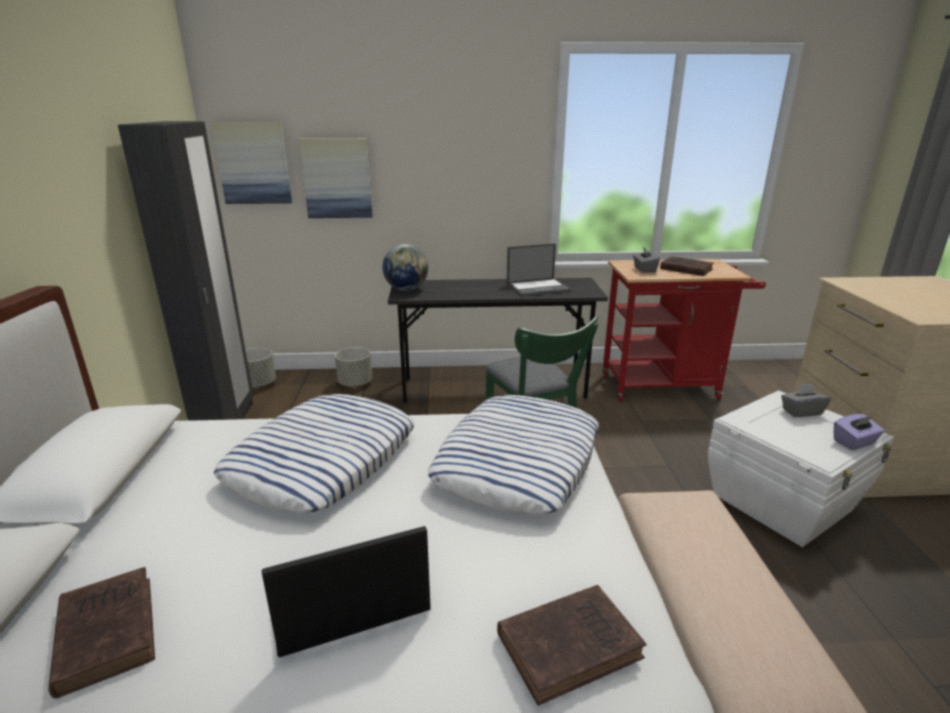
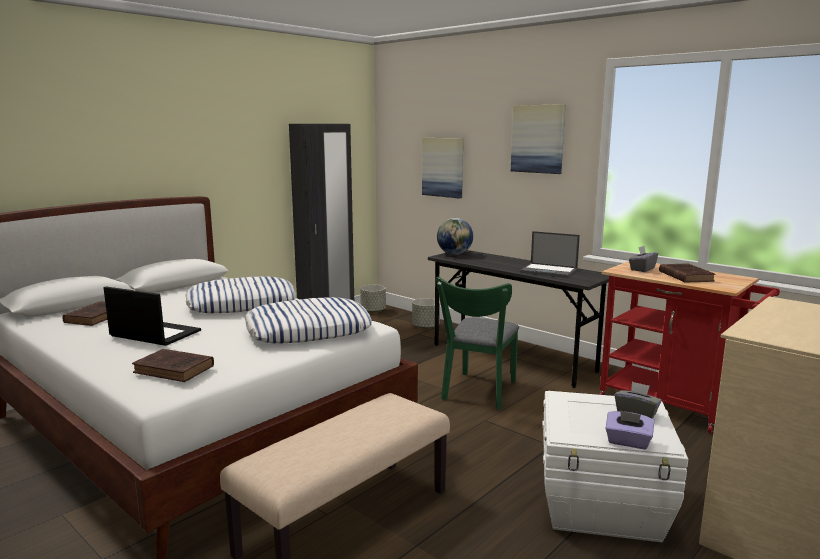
camera: 45 degrees right, 10 degrees down
picture [211,122,292,204] -> picture moved to [511,104,565,174]

